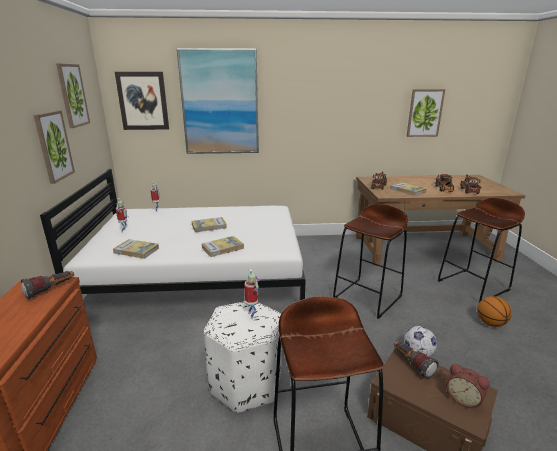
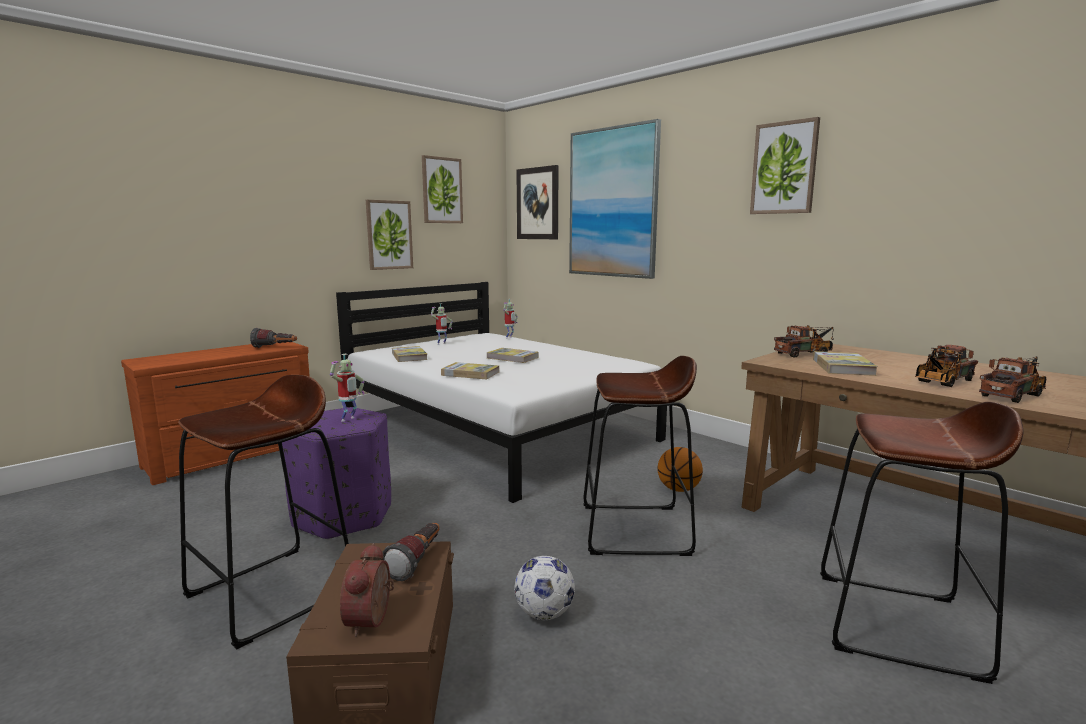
camera: 50 degrees right, 10 degrees down
white ottoman [204,301,282,413] -> purple ottoman [282,407,391,540]
picture [407,89,445,137] -> picture moved to [750,117,820,214]
basketball [477,296,512,327] -> basketball moved to [657,447,703,492]

